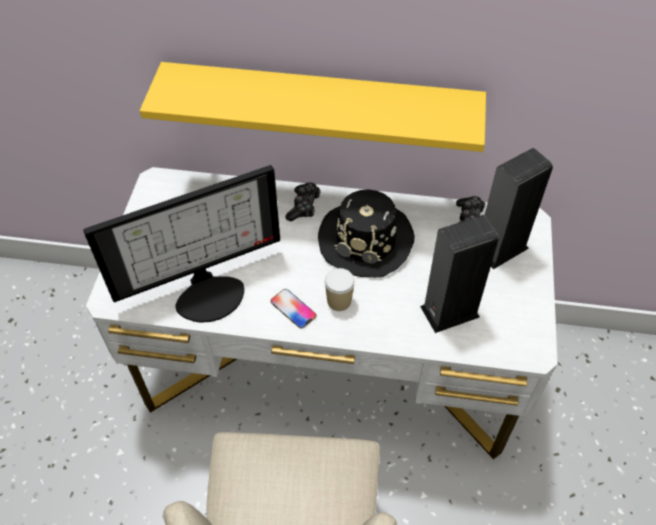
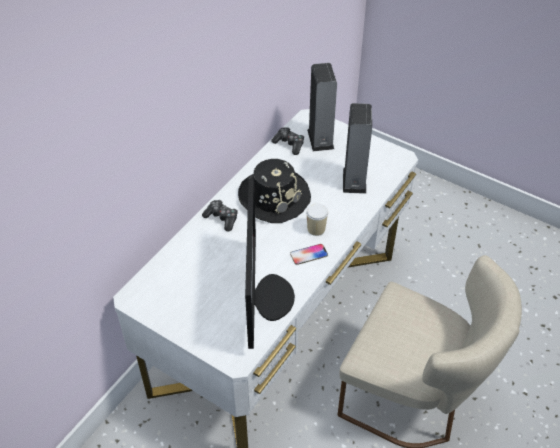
camera: 65 degrees left, 5 degrees down
yellow shelf [140,62,486,152] -> none

